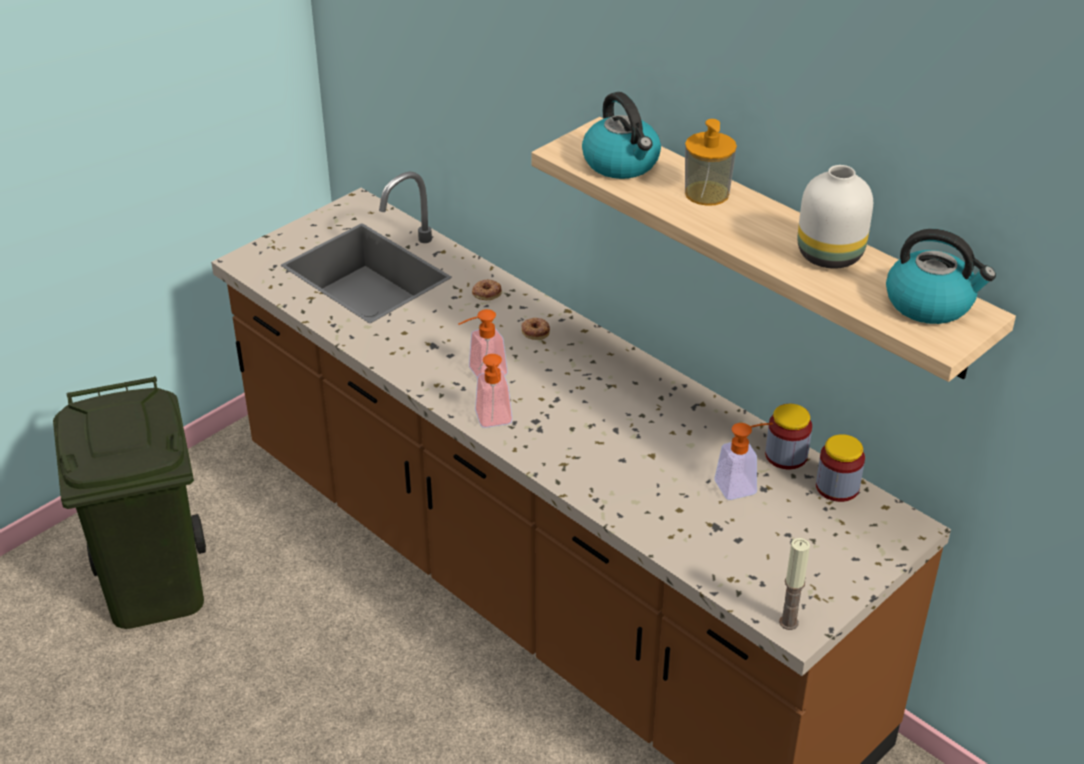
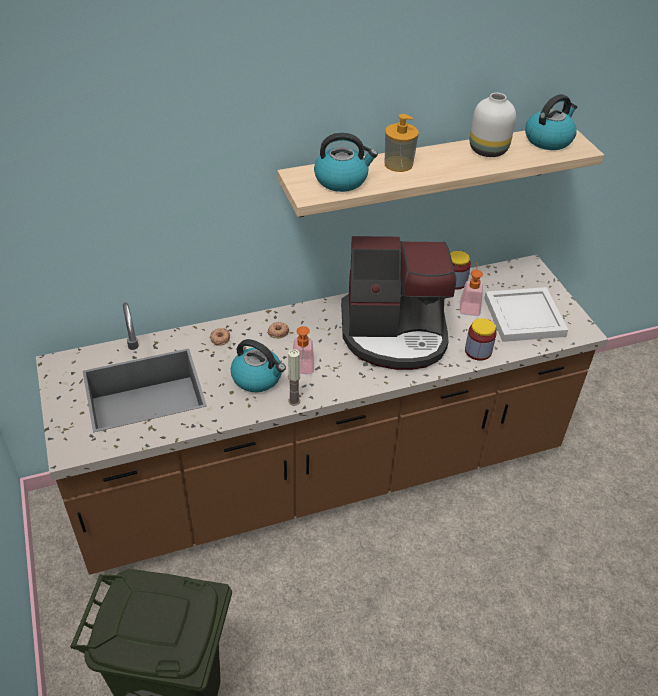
camera: 65 degrees left, 5 degrees up
soap dispenser [475,354,513,428] -> none
candle [779,538,810,630] -> candle moved to [288,349,300,406]
jar [816,434,865,502] -> jar moved to [465,318,497,361]
none -> kettle [231,339,286,392]
none -> coffee machine [341,236,456,370]
none -> white tray [484,287,568,342]

